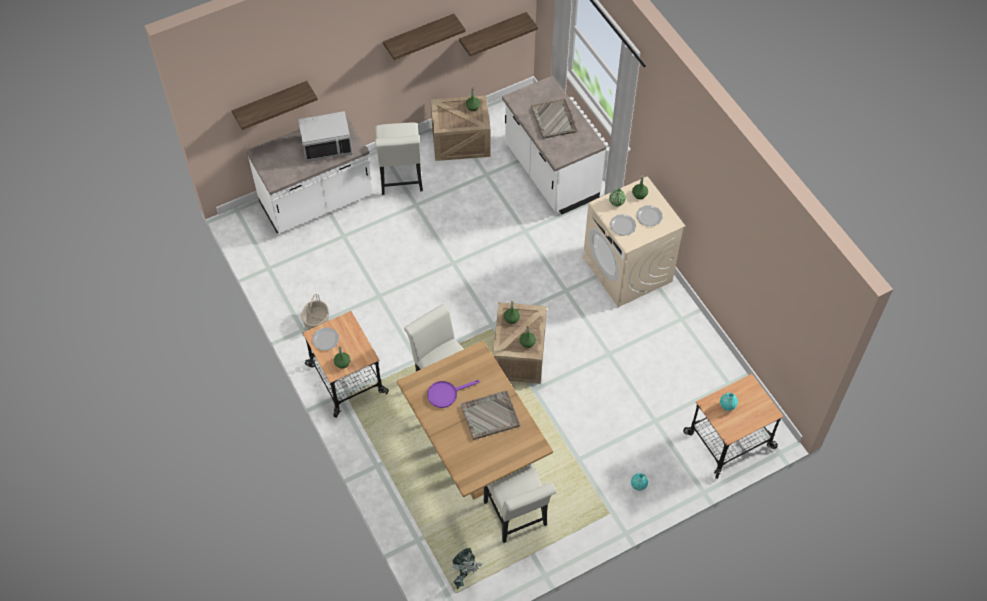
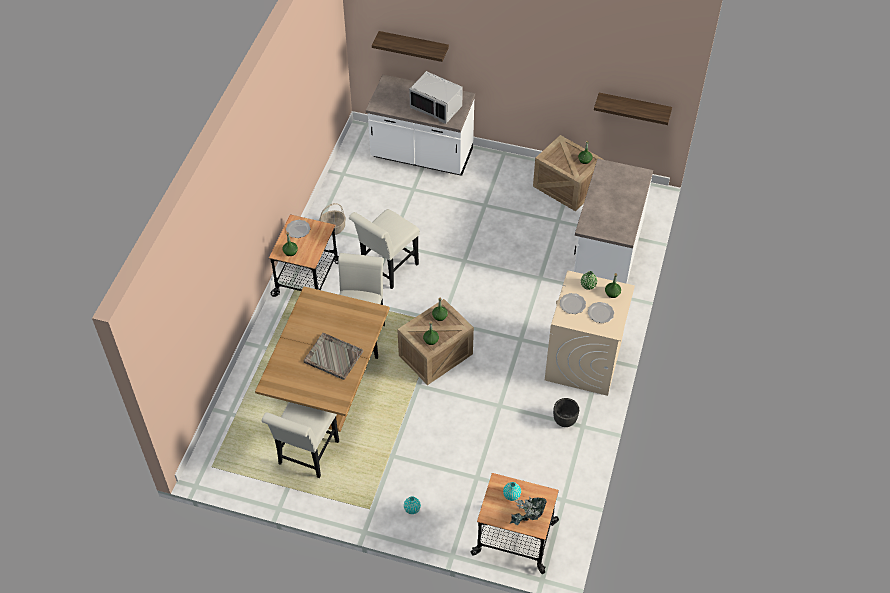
camera: 45 degrees right, 5 degrees down
white chair [375,122,423,195] -> white chair moved to [349,209,420,289]
shelf [383,14,466,60] -> none
purple frying pan [427,380,480,408] -> none
potted plant [451,548,483,589] -> potted plant moved to [510,496,547,526]
grey tray [531,98,577,139] -> none
none -> black planter [553,398,579,427]

